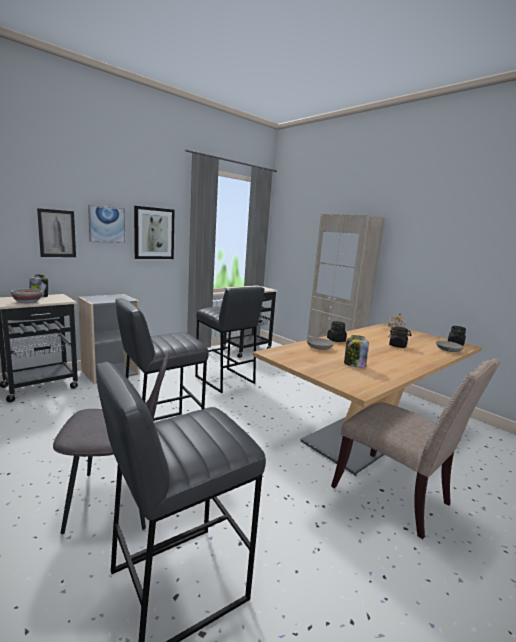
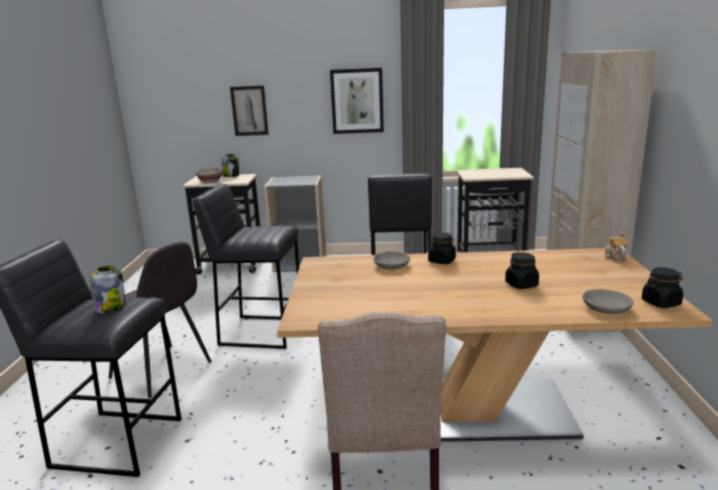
camera: 45 degrees right, 5 degrees up
picture [88,205,125,243] -> none
jar [344,335,369,368] -> jar moved to [91,266,125,313]

